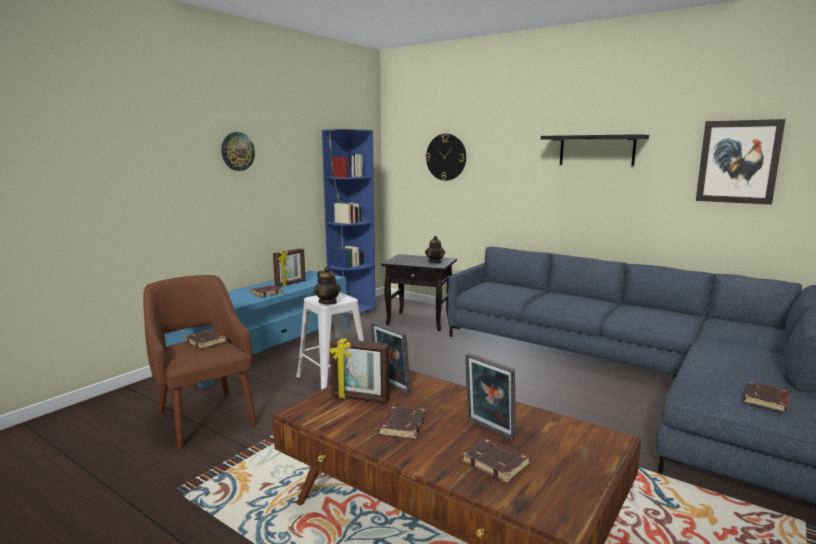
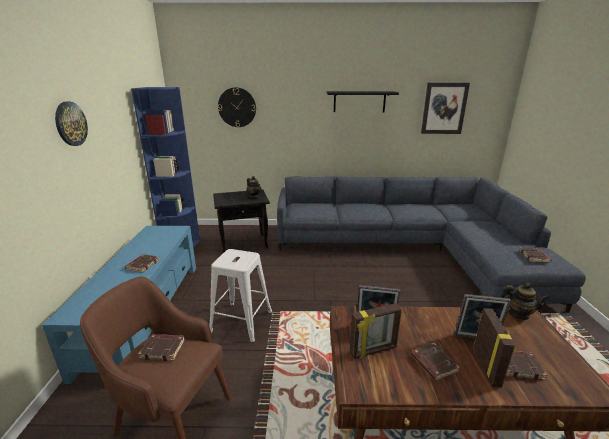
camera: 35 degrees left, 10 degrees up
picture frame [273,248,306,287] -> picture frame moved to [474,308,516,388]
teapot [314,267,341,304] -> teapot moved to [499,283,549,320]

